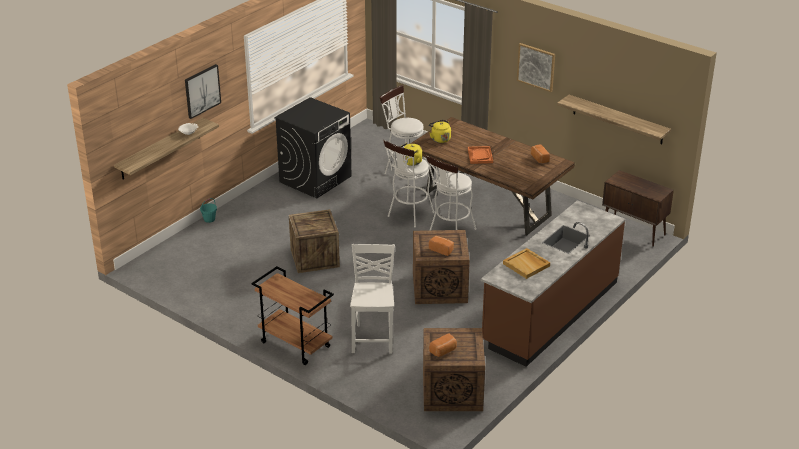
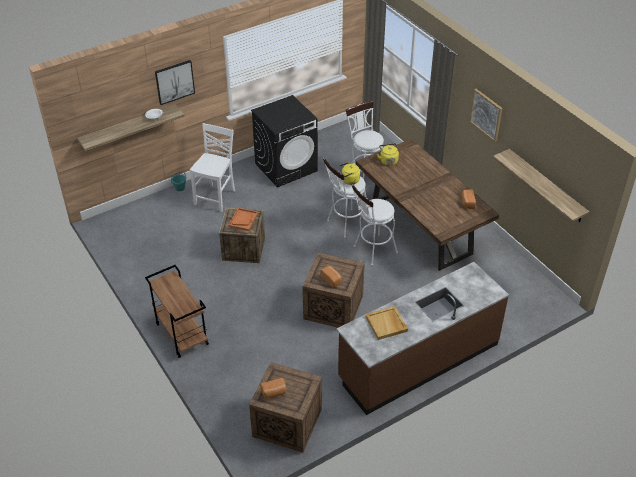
camera: 20 degrees right, 10 degrees up
white chair [350,244,395,354] -> white chair moved to [190,123,235,212]
orange tray [468,146,493,164] -> orange tray moved to [228,207,258,231]
brown cabinet [602,170,674,246] -> none

